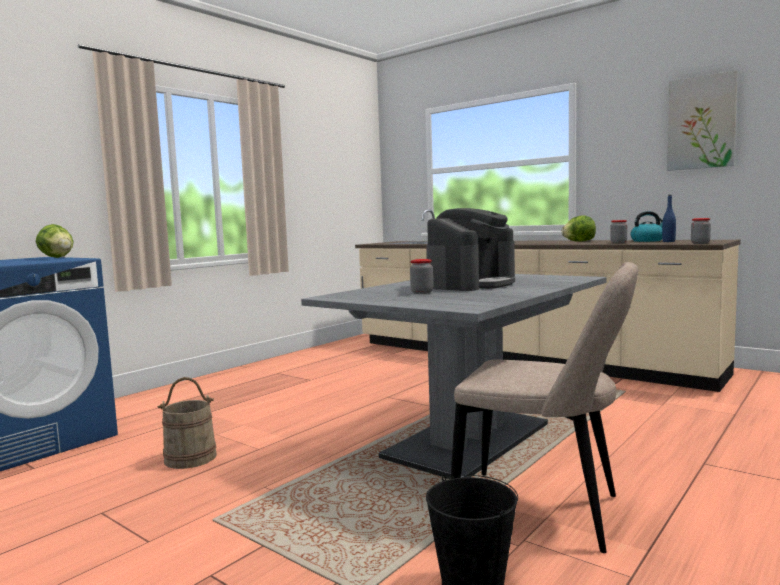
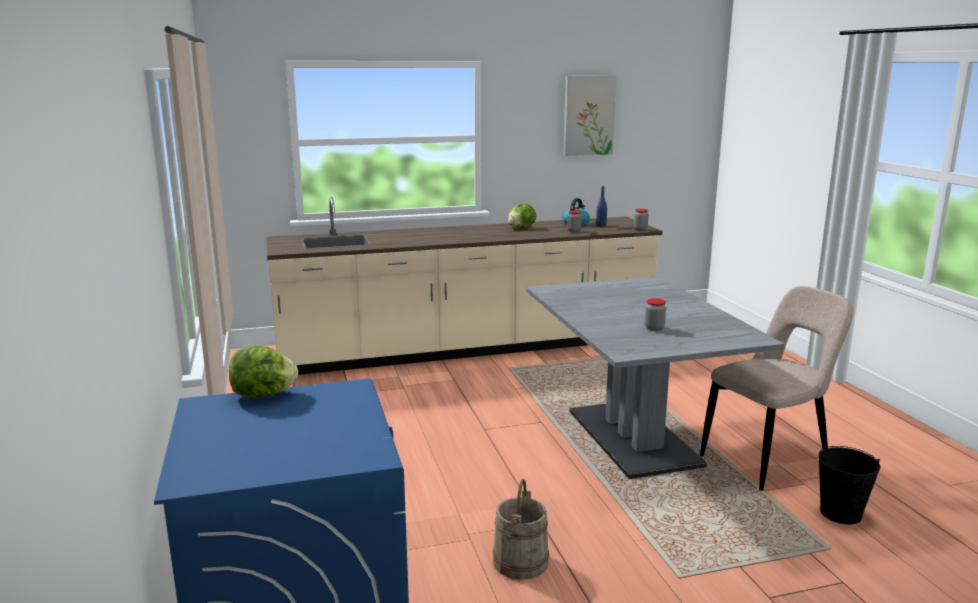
camera: 55 degrees left, 10 degrees up
coffee machine [426,208,515,291] -> none

